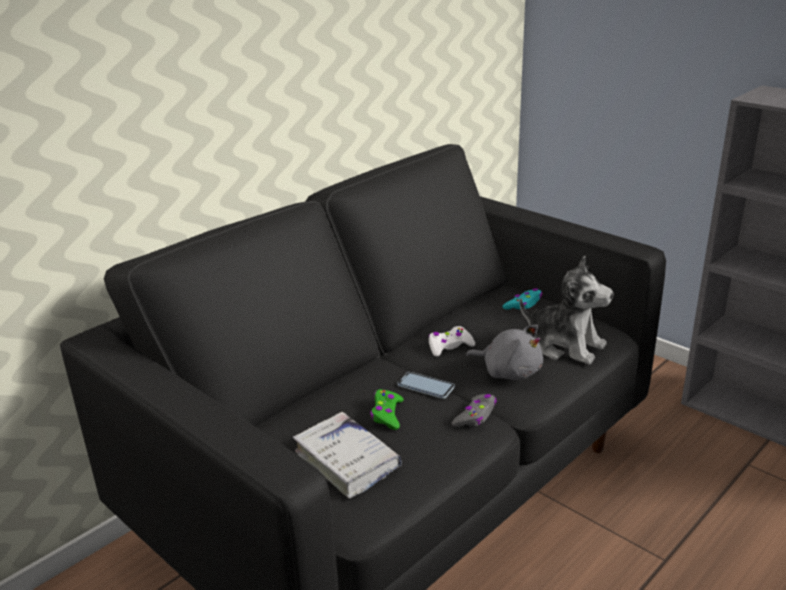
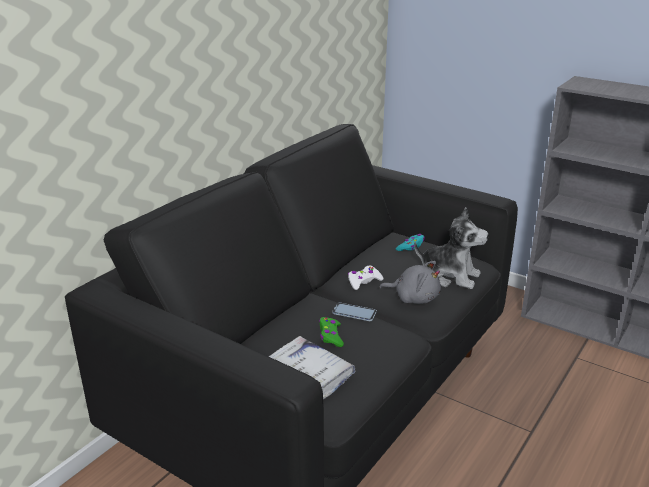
camera: 10 degrees left, 0 degrees up
grey game controller [452,394,497,427] -> none

